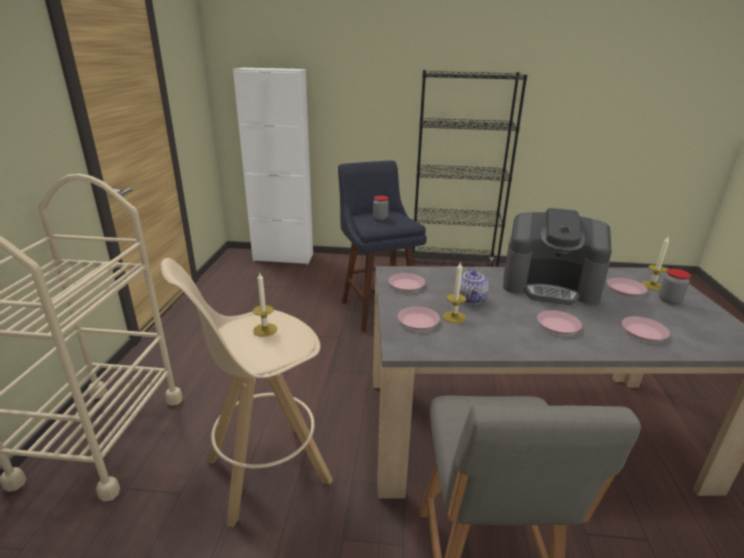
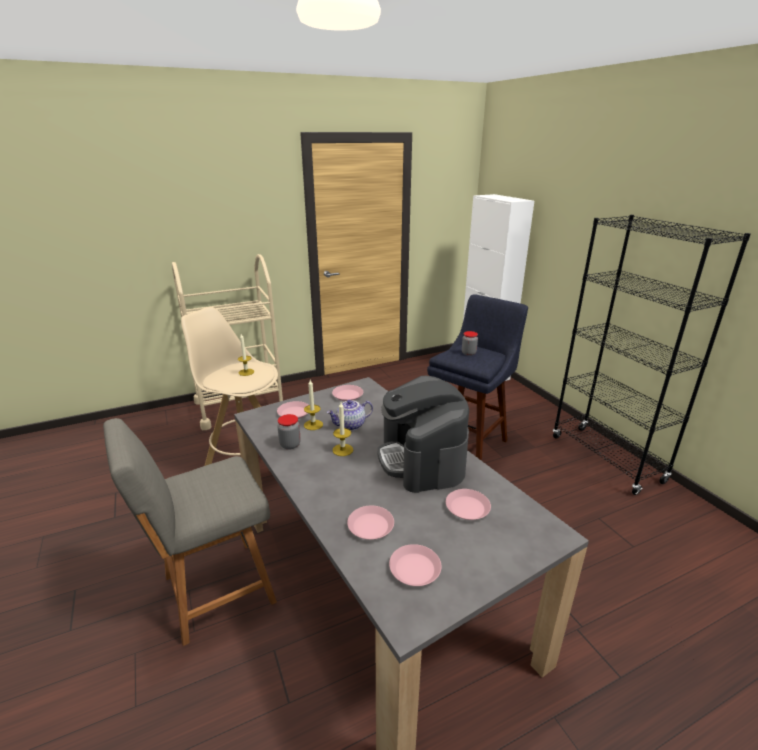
camera: 60 degrees right, 0 degrees up
pink plate [537,310,582,334] -> pink plate moved to [389,544,442,586]
candle [642,237,669,290] -> candle moved to [333,402,353,456]
jar [659,269,691,305] -> jar moved to [277,414,301,449]

